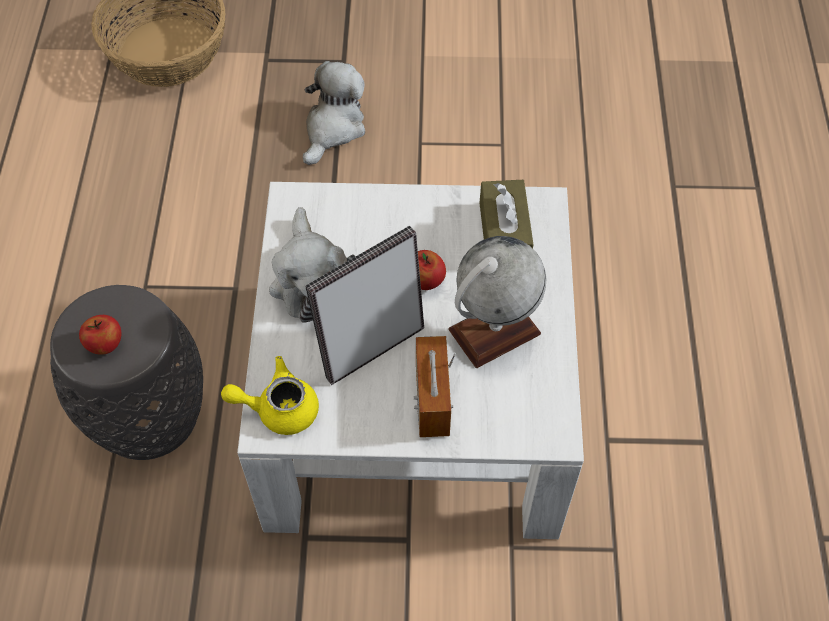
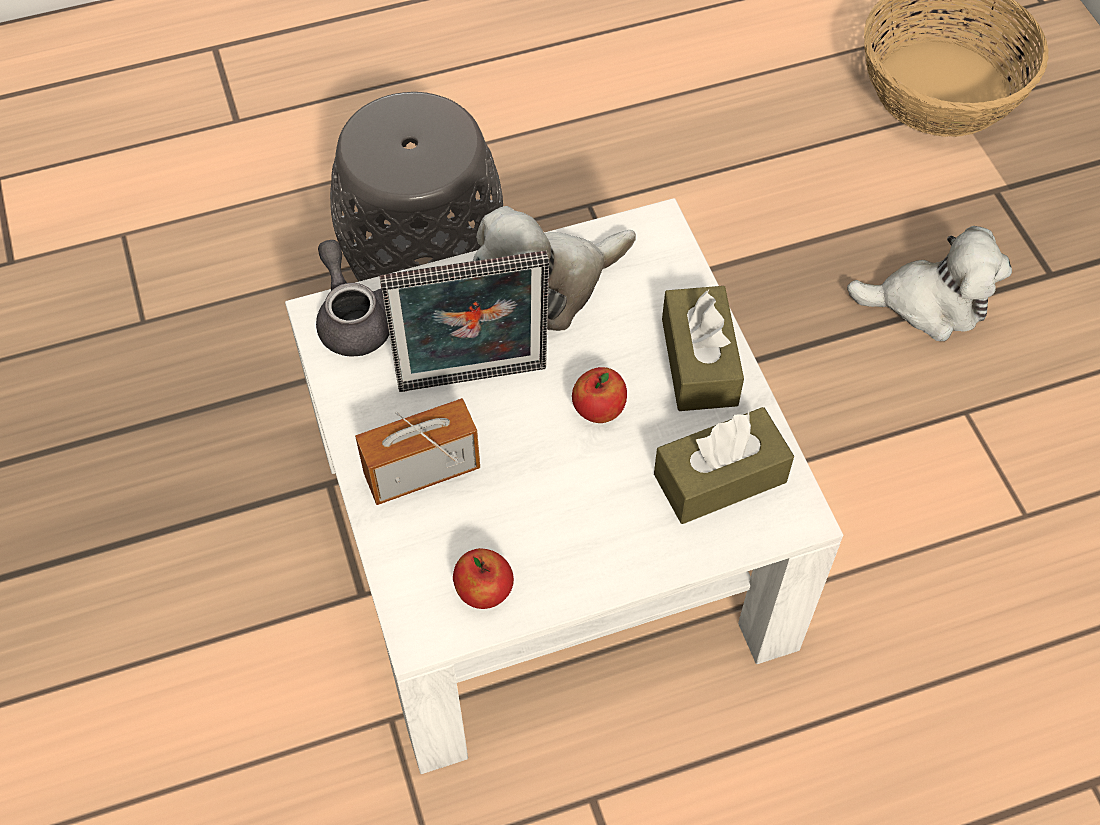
camera: 70 degrees right, 0 degrees up
apple [79,315,121,355] -> apple moved to [453,548,514,609]
yellow teapot [221,356,319,435] -> grey teapot [316,240,389,357]
picture frame [305,226,424,385] -> picture frame turned 135 degrees clockwise [380,250,549,392]
globe [449,236,546,368] -> none
none -> brown tissue box [662,286,744,411]

